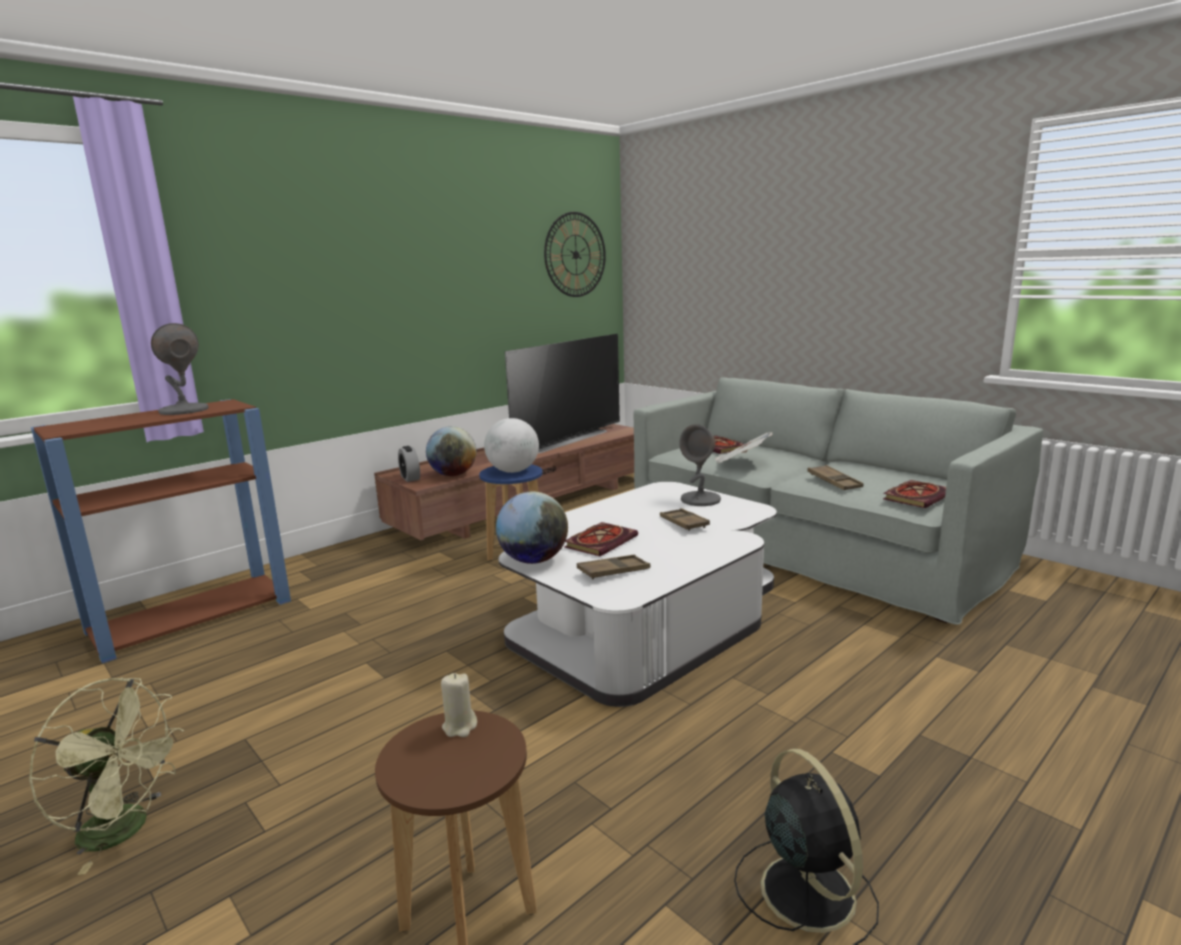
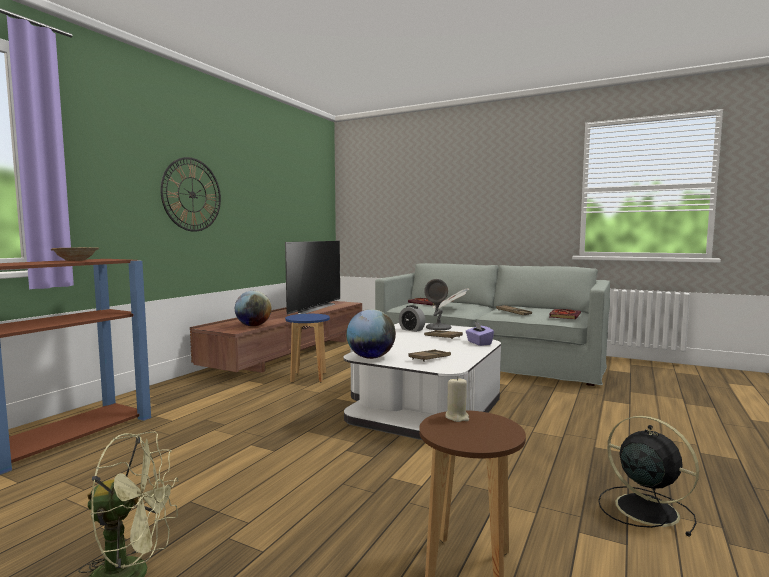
camera: 20 degrees left, 10 degrees down
grey table lamp [151,323,209,415] -> brown bowl [51,247,99,261]
alarm clock [398,446,420,482] -> alarm clock moved to [399,305,425,332]
globe [484,418,539,473] -> none
wall clock [544,212,606,297] -> wall clock moved to [160,157,221,232]
book [564,522,638,556] -> none
none -> purple tissue box [466,321,494,346]

